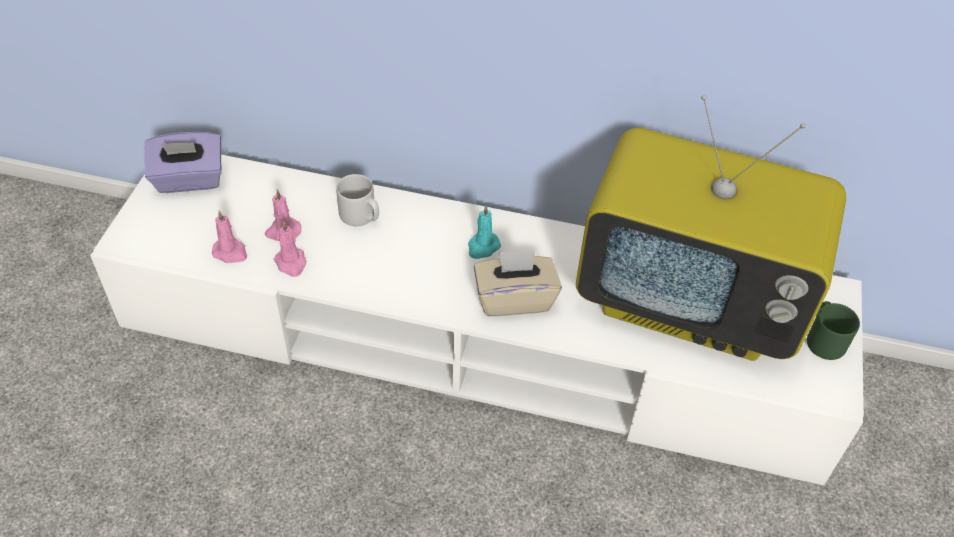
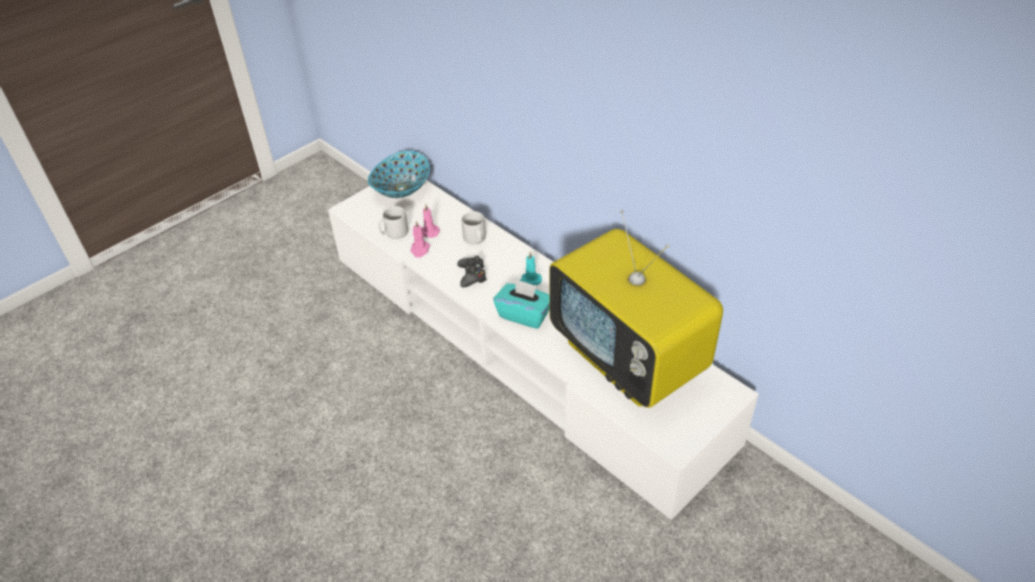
camera: 35 degrees right, 5 degrees down
purple tissue box [144,132,221,193] -> bowl [368,151,430,198]
pink candle [212,210,247,263] -> grey mug [379,206,408,239]
beige tissue box [474,251,562,316] -> turquoise tissue box [493,279,550,329]
green mug [807,301,860,360] -> none
none -> black game controller [457,256,487,287]

